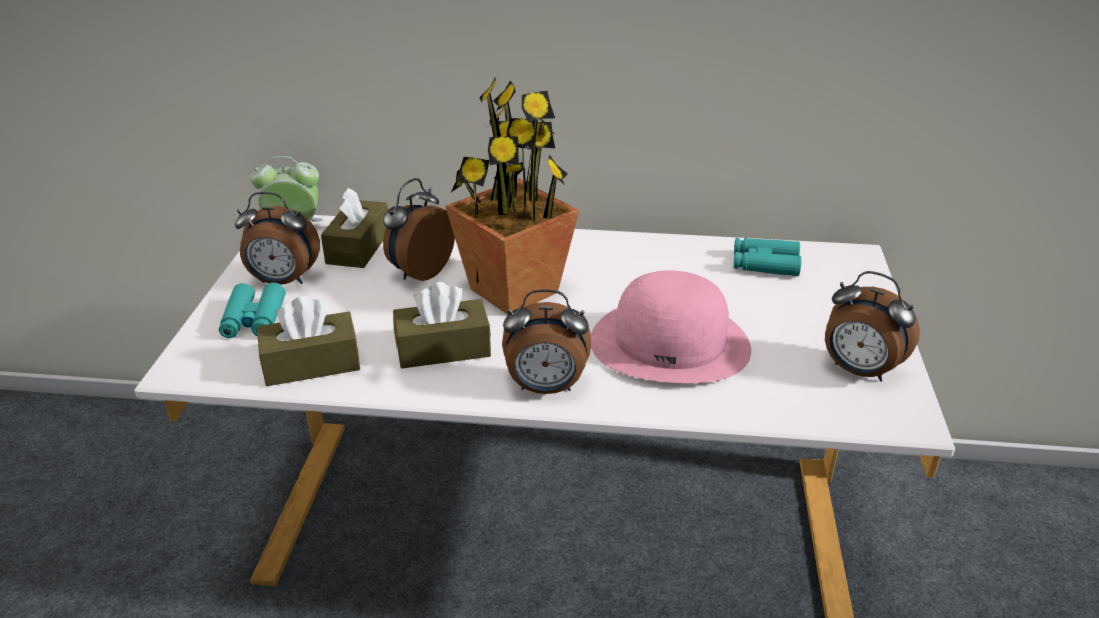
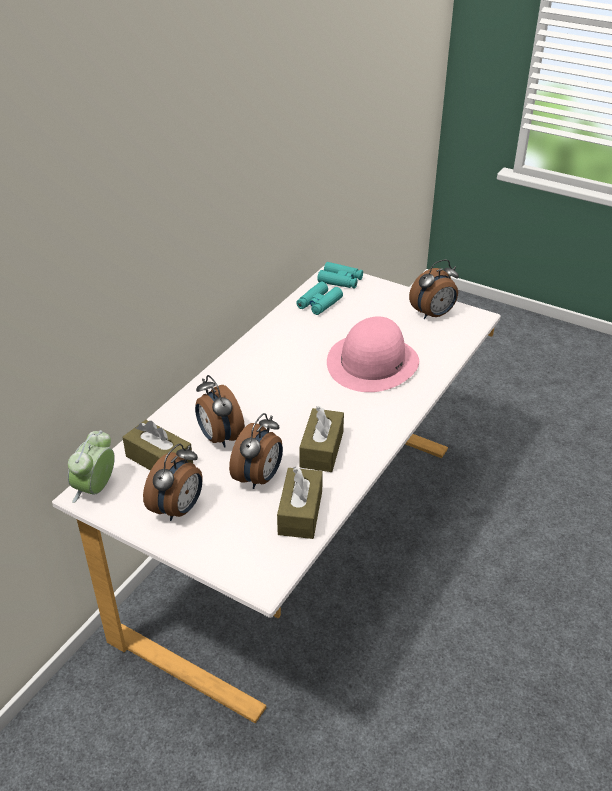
camera: 65 degrees left, 5 degrees up
turquoise binoculars [219,283,285,338] -> turquoise binoculars moved to [317,262,363,289]
potted plant [445,78,579,315] -> none
alarm clock [502,289,591,394] -> alarm clock moved to [229,413,283,489]

